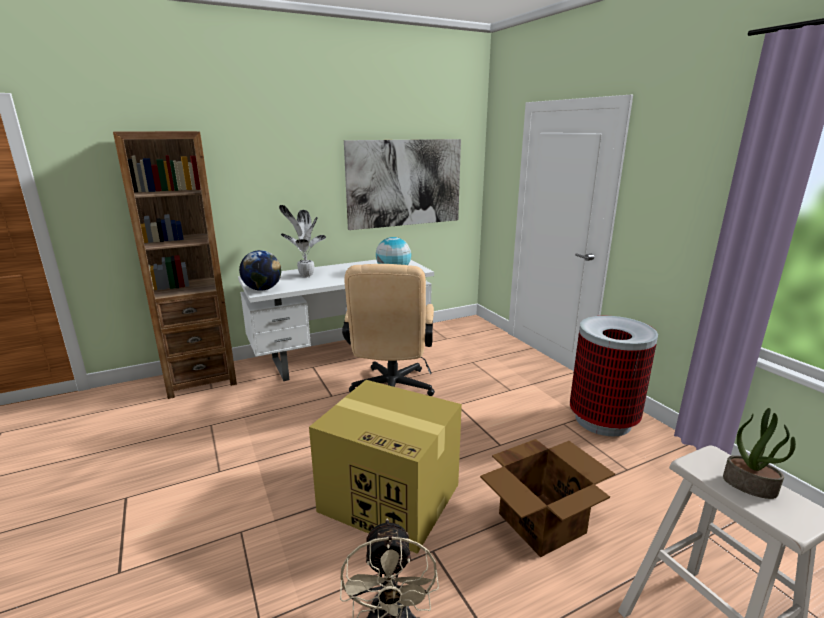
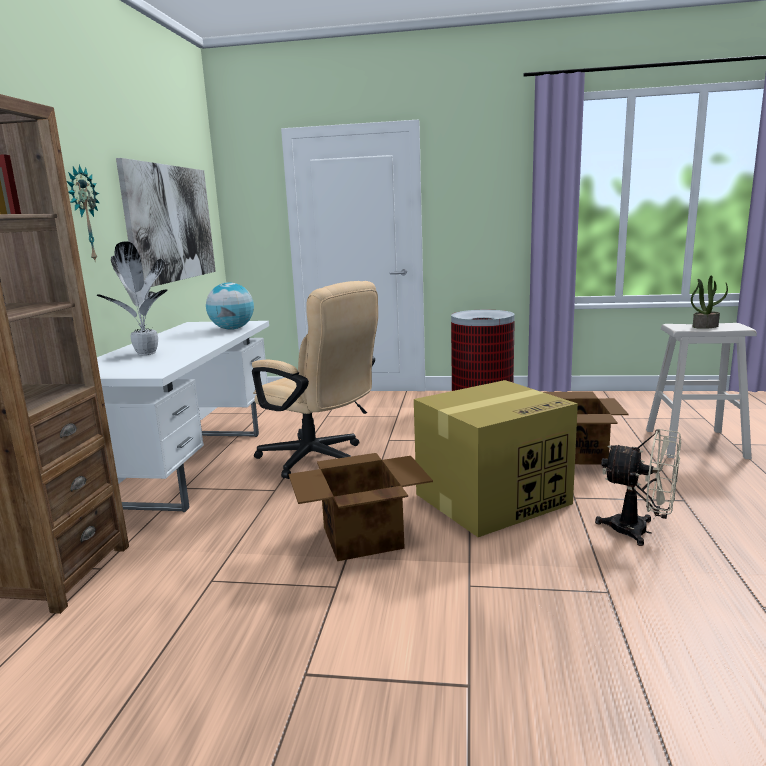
camera: 55 degrees left, 5 degrees down
globe [239,250,281,291] -> none
none -> wall clock [67,165,99,260]
none -> cardboard box [288,453,433,561]

